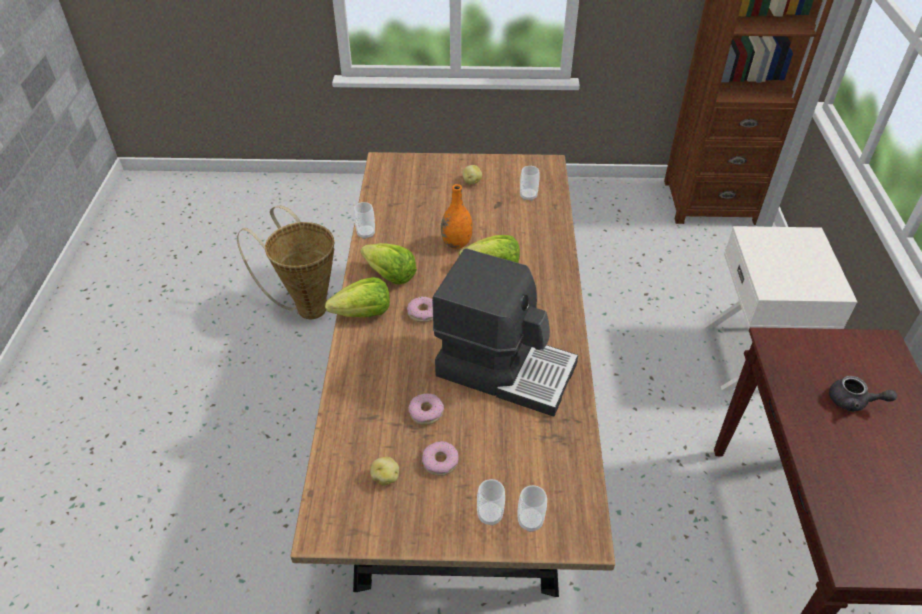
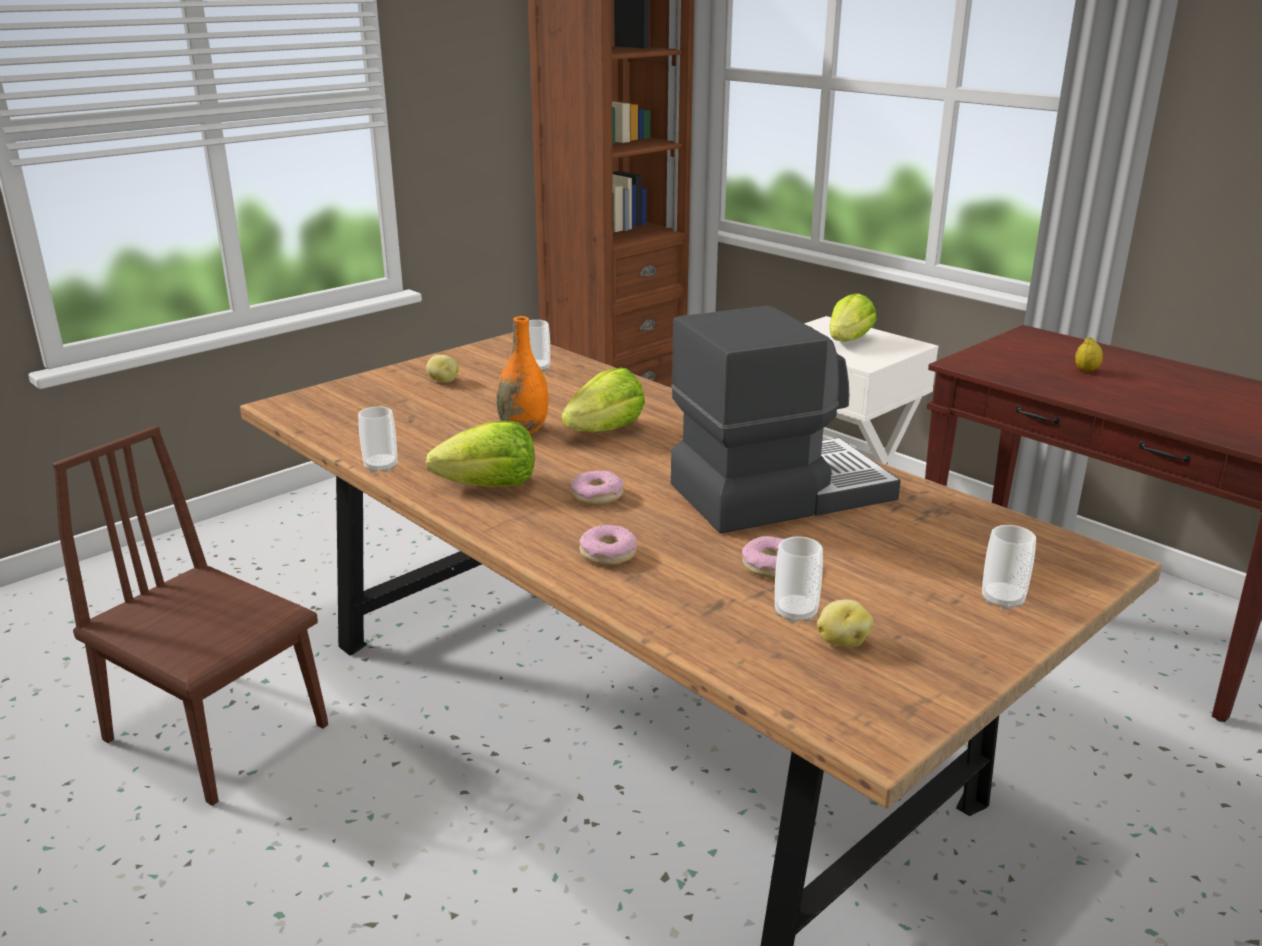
camera: 45 degrees left, 20 degrees down
basket [237,206,334,319] -> brown chair [53,426,328,806]
lettuce [325,277,390,317] -> lettuce moved to [829,293,877,342]
donut [422,441,459,476] -> donut moved to [579,525,637,565]
cup [518,485,547,532] -> cup moved to [775,537,823,623]
grey teapot [829,376,897,412] -> lemon [1075,338,1103,372]

